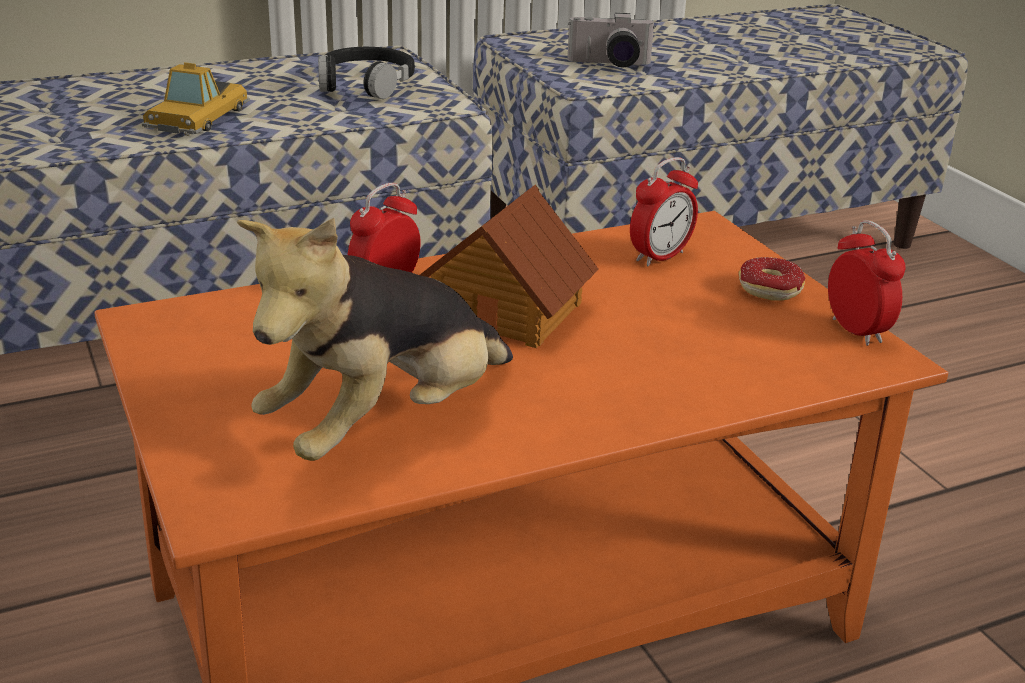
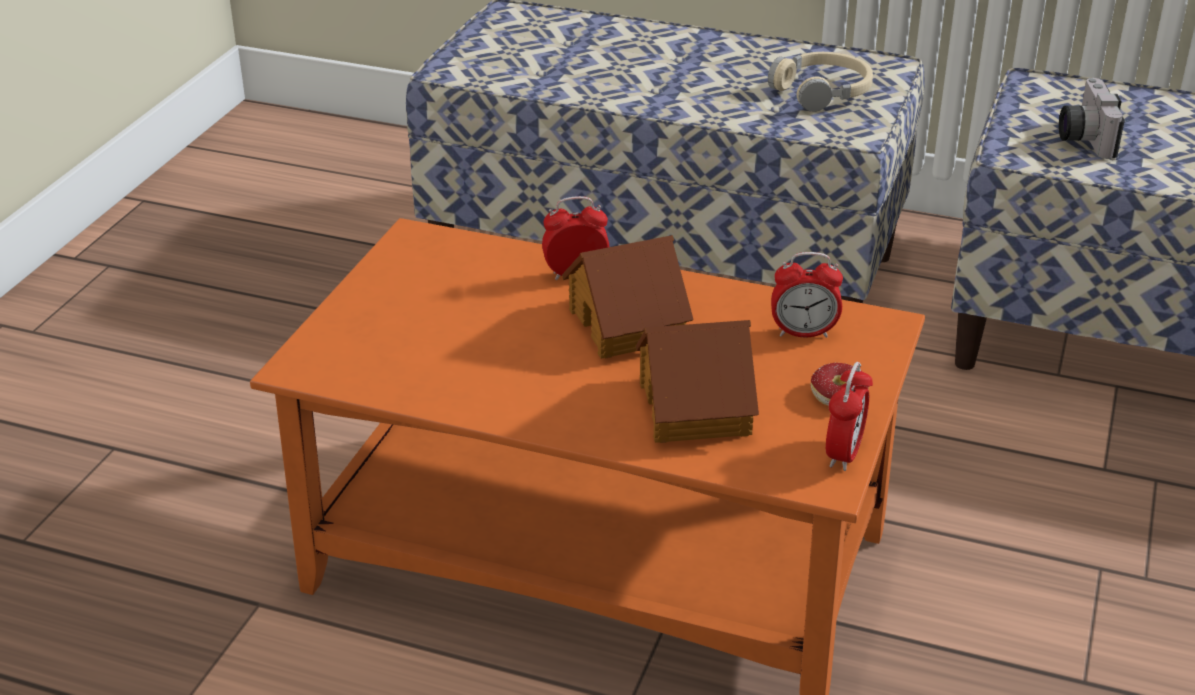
camera: 45 degrees right, 5 degrees up
toy car [142,62,250,136] -> none
plush toy [237,218,513,461] -> none
black headphones [318,47,415,99] -> beige headphones [768,52,873,112]
camera [567,13,656,67] -> camera turned 45 degrees clockwise [1059,78,1125,159]
none -> toy house [636,320,759,443]

